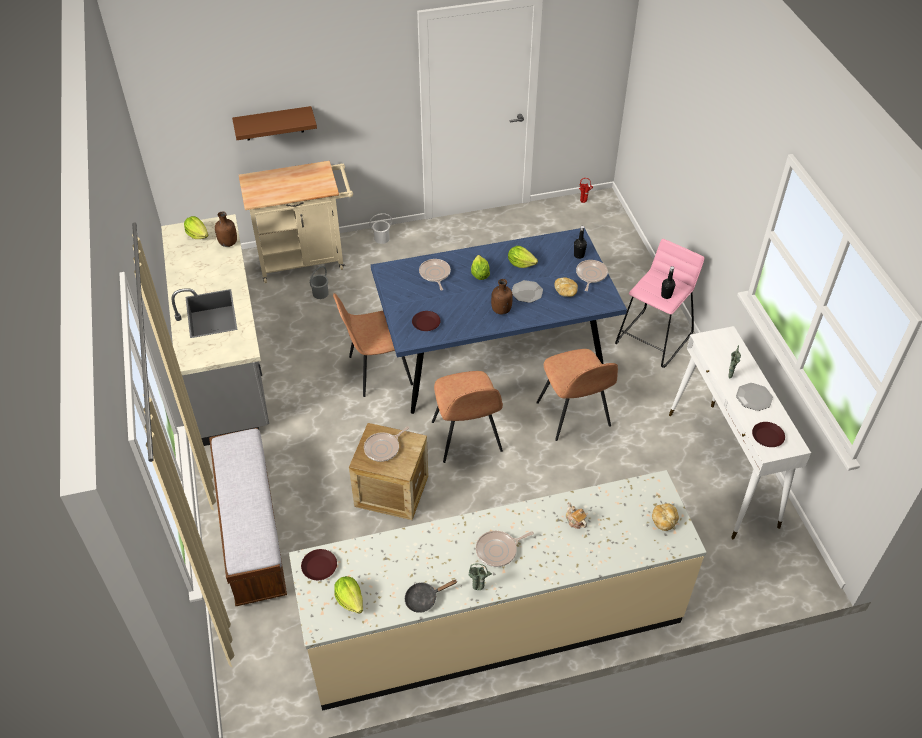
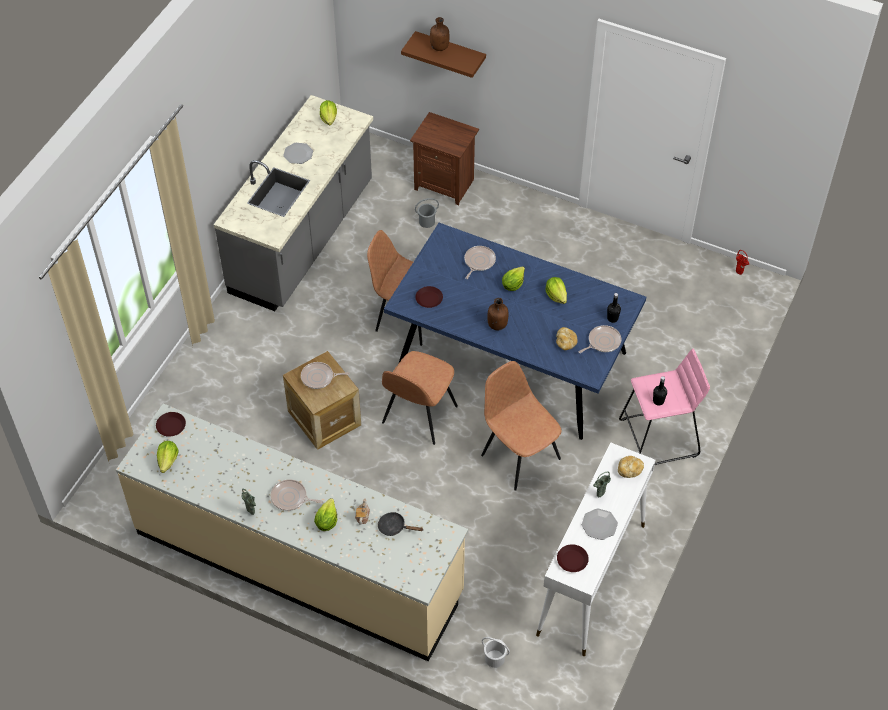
camera: 40 degrees right, 5 degrees up
bench [209,428,287,606] -> none
brown bottle [215,211,237,247] -> brown bottle moved to [430,17,449,51]
beige cart [239,161,353,283] -> brown nightstand [410,112,479,205]
white bucket [369,213,392,244] -> white bucket moved to [482,637,510,668]
black frying pan [405,580,458,613] -> black frying pan moved to [378,512,424,536]
plate [512,280,543,303] -> plate moved to [283,143,313,164]
brown chair [536,349,618,441] -> brown chair turned 120 degrees clockwise [481,361,561,491]
bread [652,503,679,531] -> bread moved to [618,456,644,478]
none -> lettuce [314,498,337,531]

